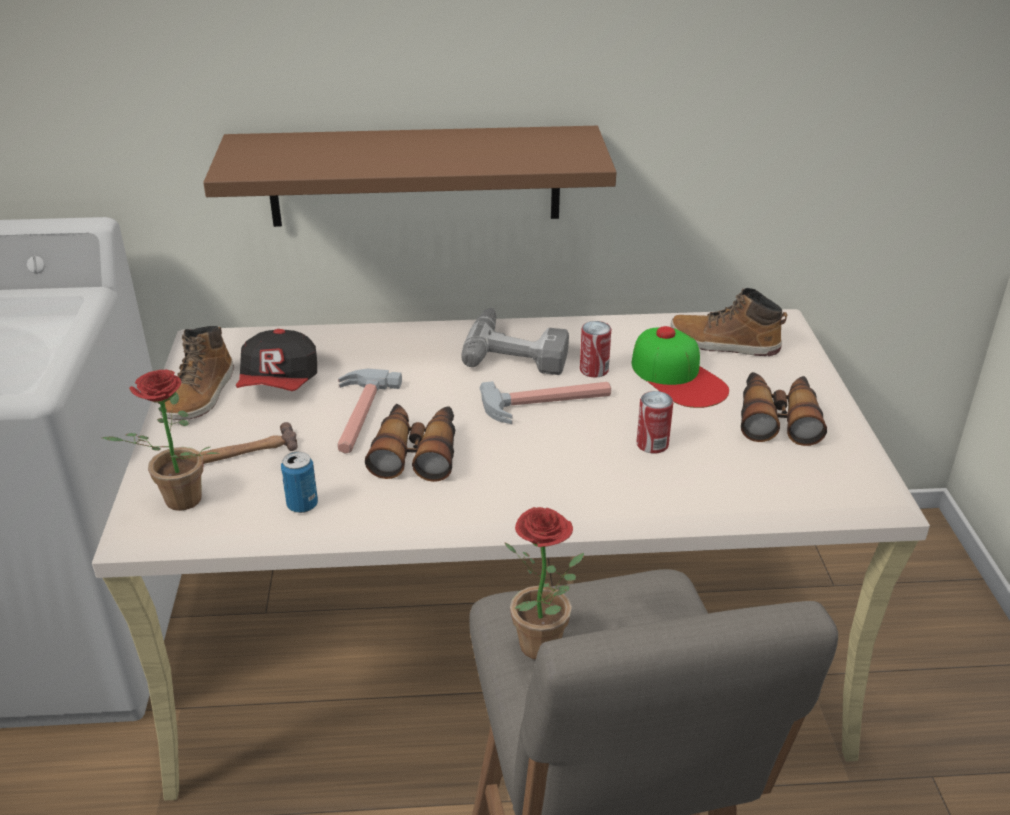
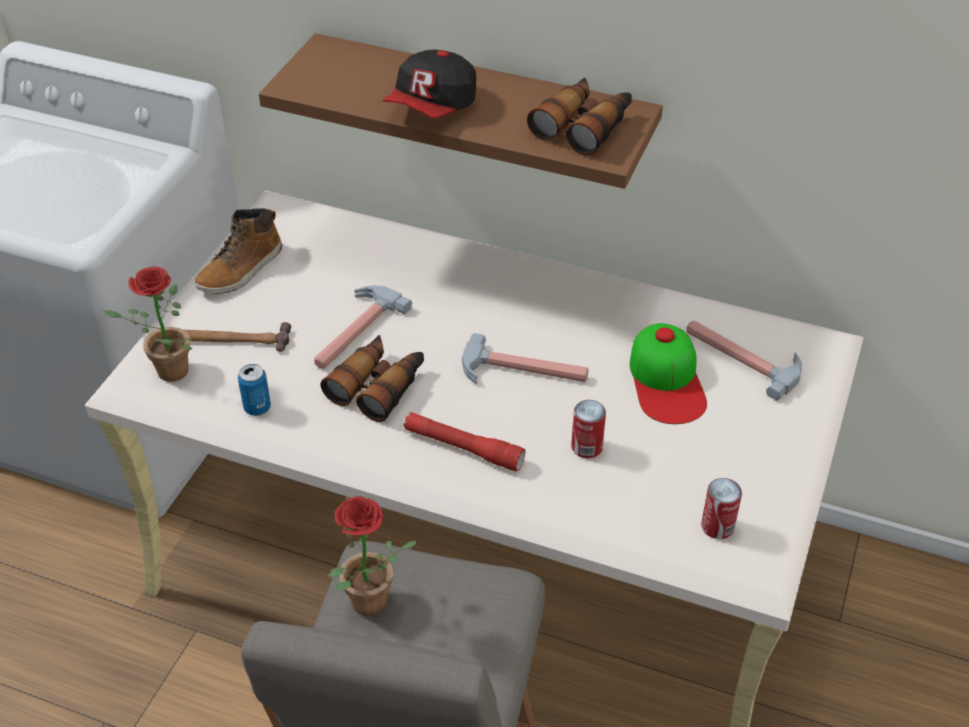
camera: 25 degrees right, 10 degrees up
cap [236,329,317,391] -> cap moved to [383,50,476,118]
power drill [461,308,569,375] -> none
can [580,321,611,378] -> can moved to [701,478,742,539]
boot [671,288,787,356] -> hammer [686,320,802,401]
binoculars [741,372,827,446] -> binoculars moved to [527,78,632,156]
none -> red flashlight [404,412,526,472]

